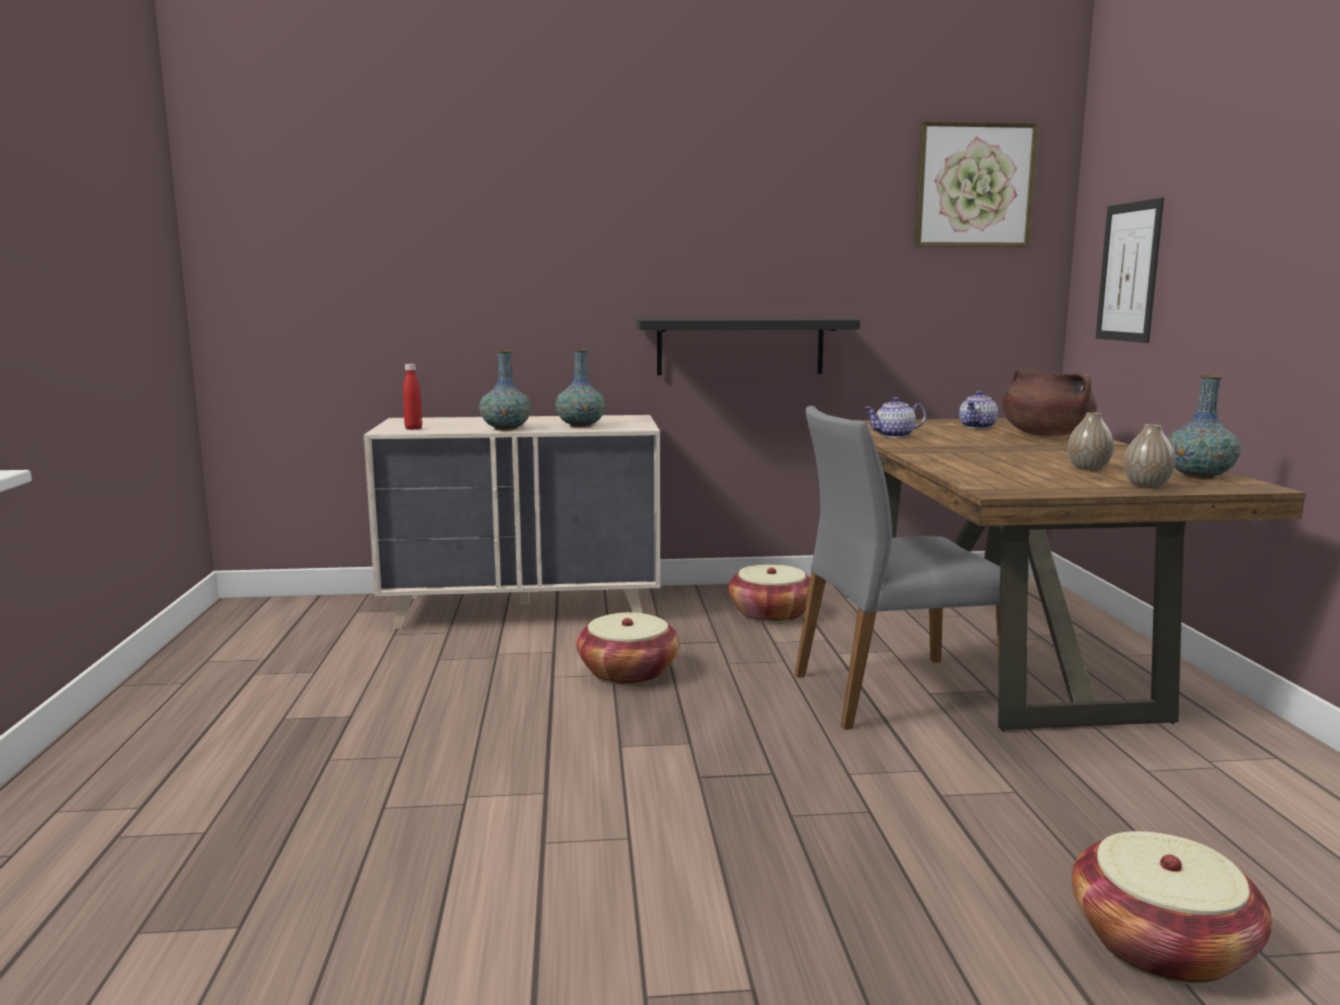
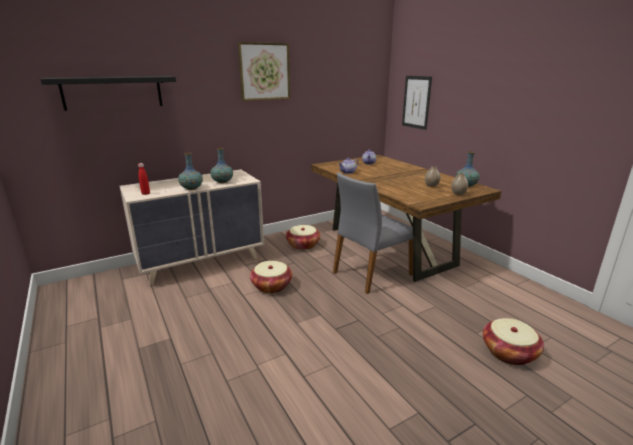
camera: 25 degrees left, 10 degrees up
black shelf [636,318,860,375] -> black shelf moved to [40,76,176,111]
picture [914,121,1039,247] -> picture moved to [238,42,290,101]
brown cooking pot [1002,368,1097,436] -> none

